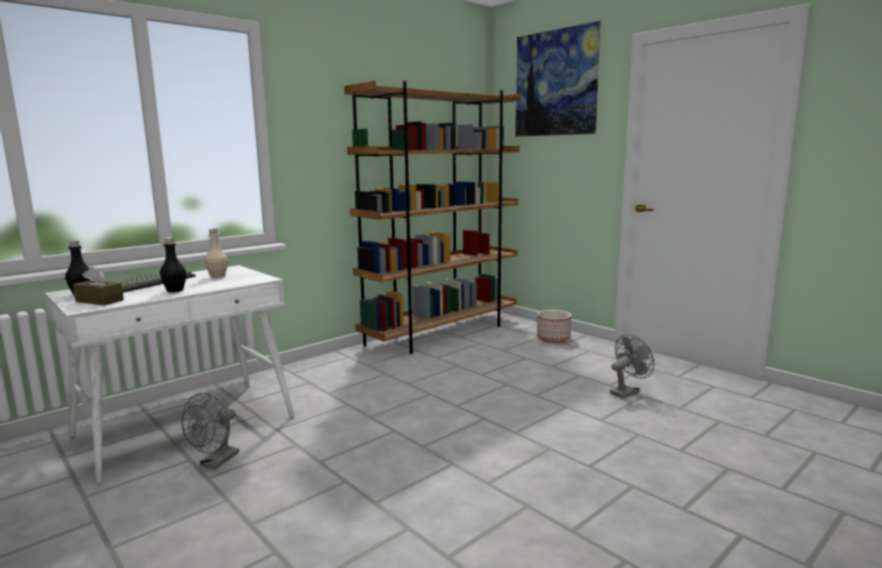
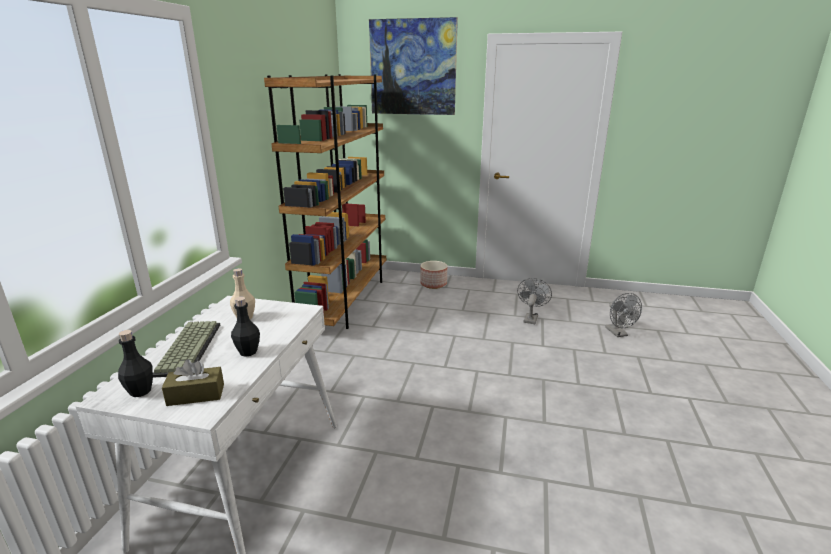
camera: 35 degrees left, 10 degrees up
grey fan [182,393,239,469] -> grey fan moved to [605,293,642,337]

